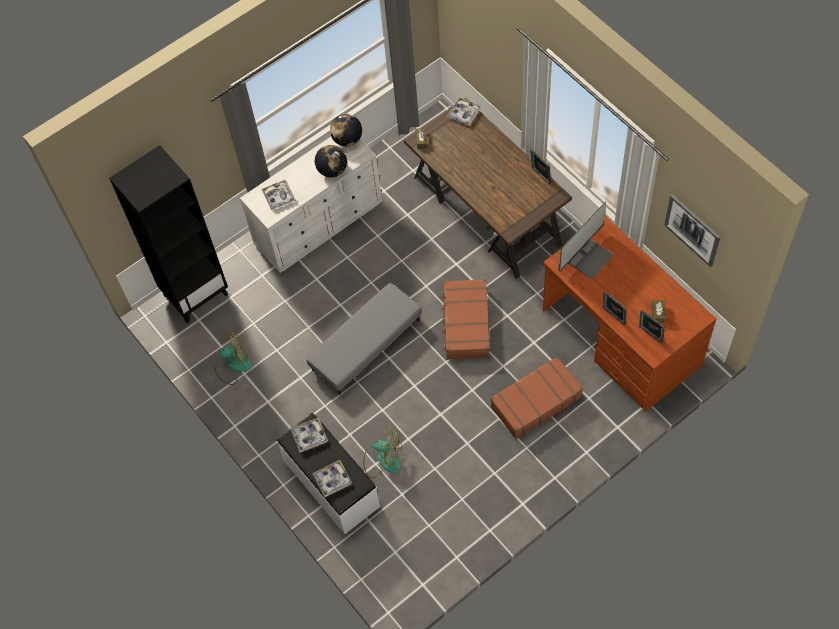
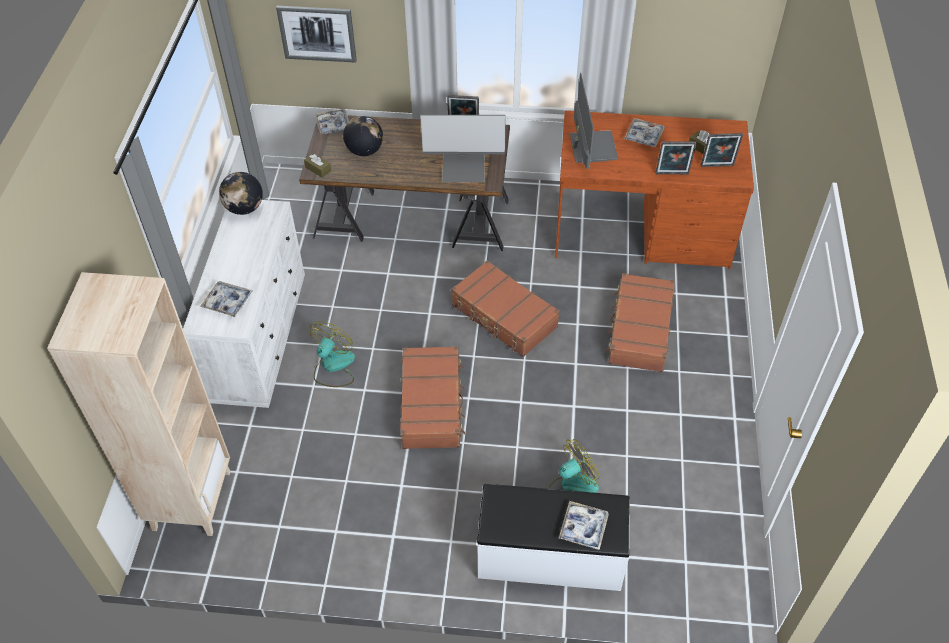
camera: 50 degrees left, 10 degrees down
black bookcase [109,145,229,323] -> beige bookcase [47,272,231,536]
fan [214,330,253,385] -> fan moved to [310,321,355,387]
tray [290,417,328,452] -> tray moved to [624,118,665,148]
grey ottoman [306,283,422,395] -> brown suitcase [400,346,465,449]
globe [315,145,347,178] -> globe moved to [343,116,383,156]
picture [664,194,720,267] -> picture moved to [276,6,357,62]
none -> monitor [420,115,506,182]

